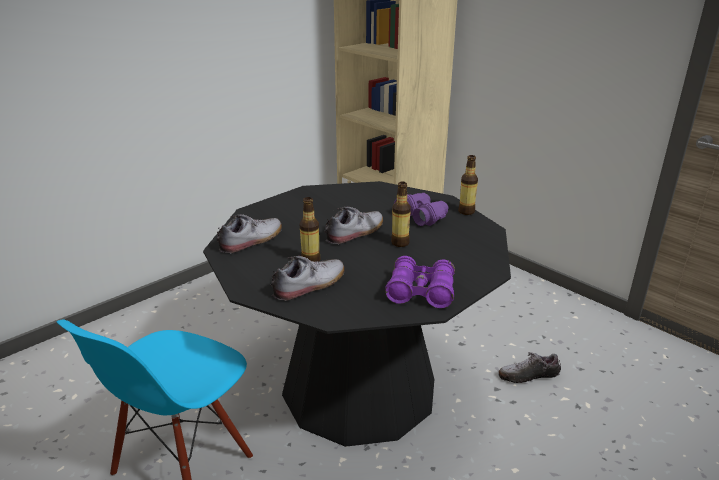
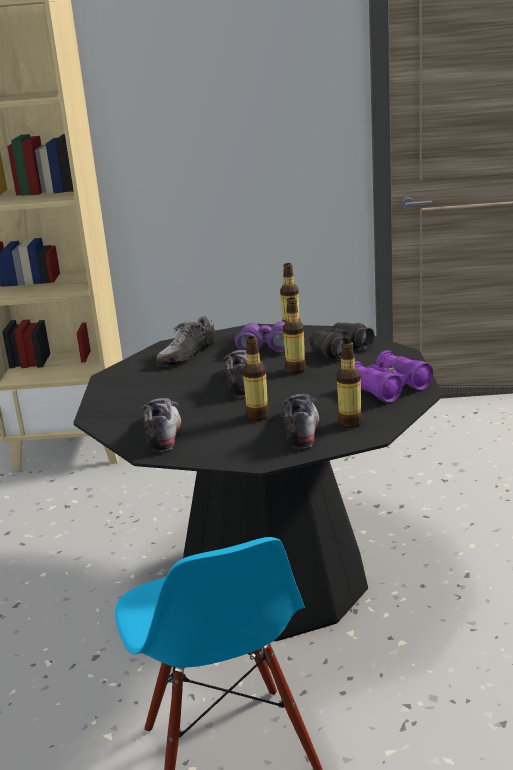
camera: 45 degrees left, 5 degrees down
shoe [499,352,561,383] -> shoe moved to [156,316,216,367]
none -> black binoculars [309,322,374,359]
none -> bottle [336,341,362,428]

